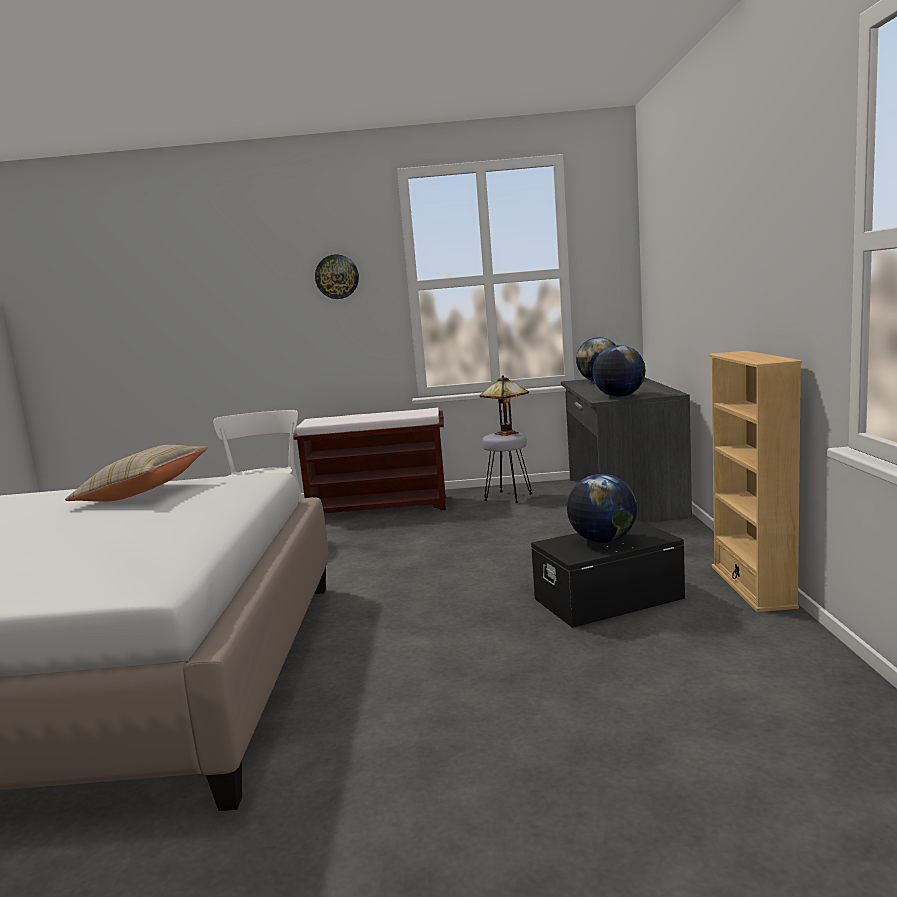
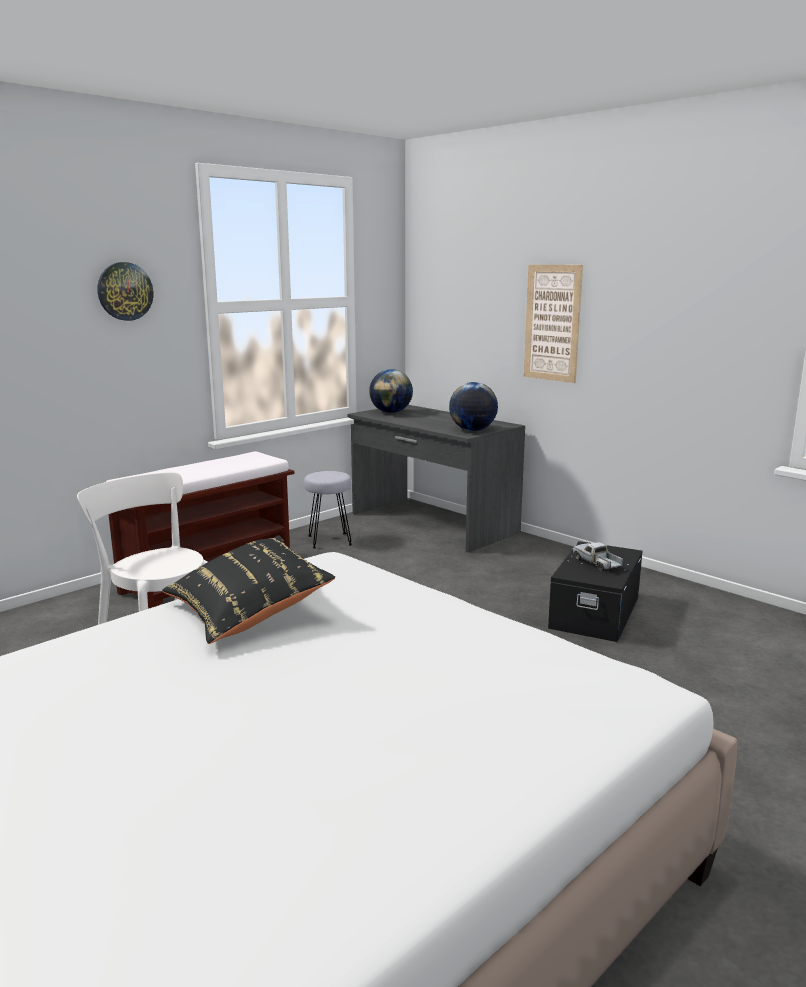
camera: 45 degrees left, 5 degrees up
beige pillow [65,445,208,502] -> black pillow [162,536,336,644]
table lamp [480,375,529,436] -> none
globe [567,474,637,543] -> toy truck [573,542,623,571]
beige bookcase [709,351,802,612] -> none
none -> picture [524,265,583,383]

